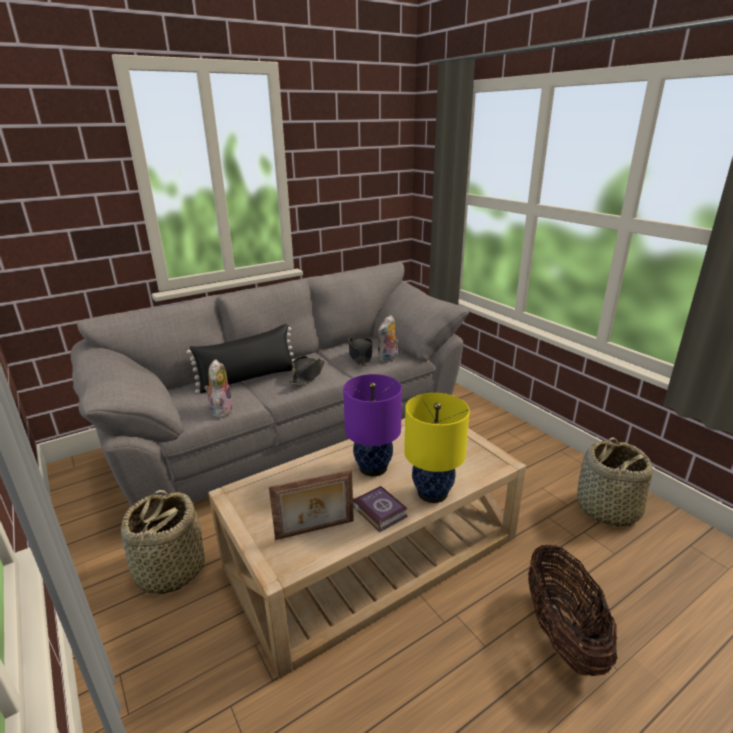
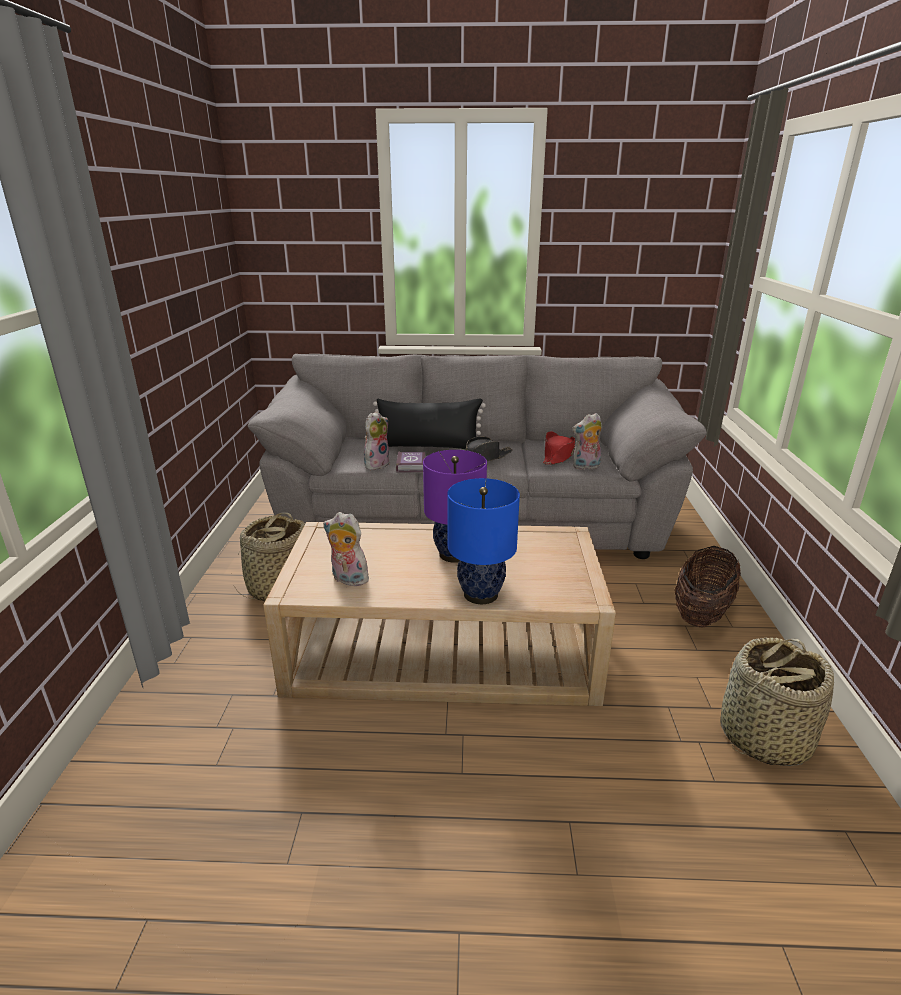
camera: 35 degrees right, 0 degrees up
picture frame [269,469,354,540] -> plush toy [323,512,369,586]
black hat [349,338,373,366] -> red hat [543,431,575,465]
book [353,486,408,532] -> book moved to [396,451,425,473]
yellow table lamp [404,393,470,503] -> blue table lamp [448,478,520,604]
basket [528,544,617,676] -> basket moved to [675,546,741,627]

